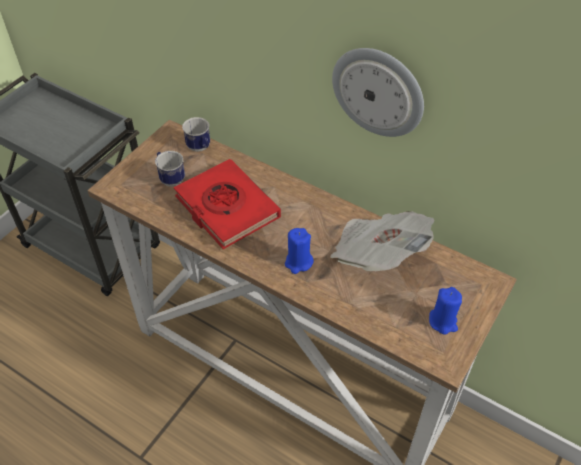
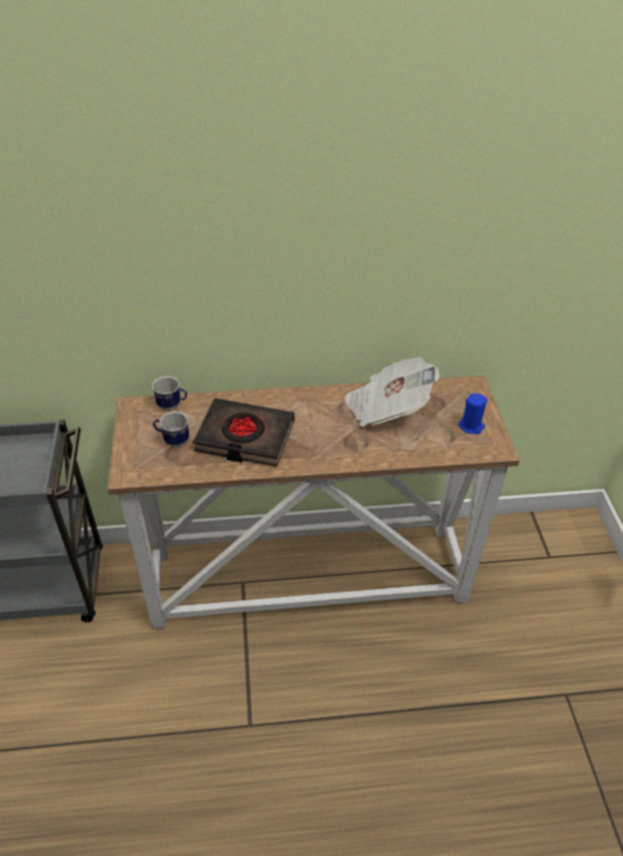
camera: 40 degrees left, 5 degrees down
red book [174,159,281,249] -> black book [193,398,295,467]
blue candle [285,228,314,274] -> none
wall clock [332,48,424,137] -> none

